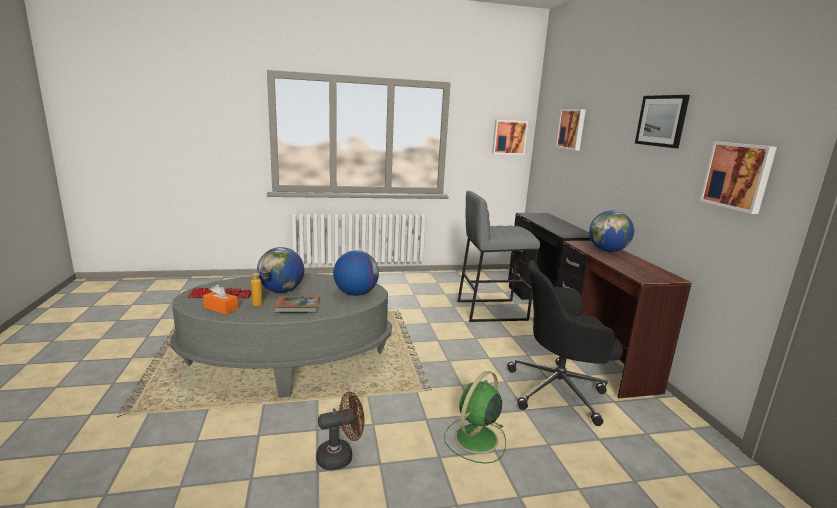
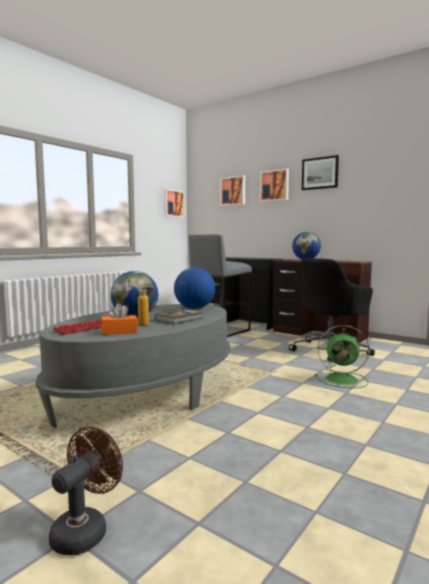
camera: 40 degrees left, 10 degrees down
brown fan [316,392,365,471] -> brown fan moved to [49,426,123,555]
green fan [444,371,506,464] -> green fan turned 75 degrees counterclockwise [315,325,369,388]
picture [700,141,777,214] -> picture moved to [260,168,289,202]

